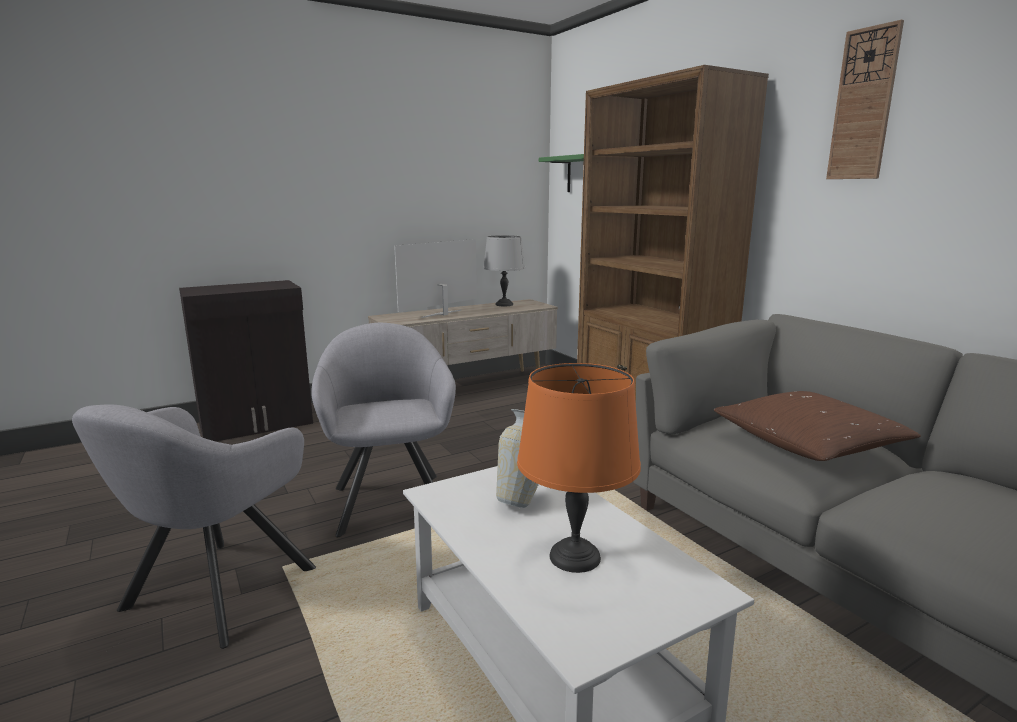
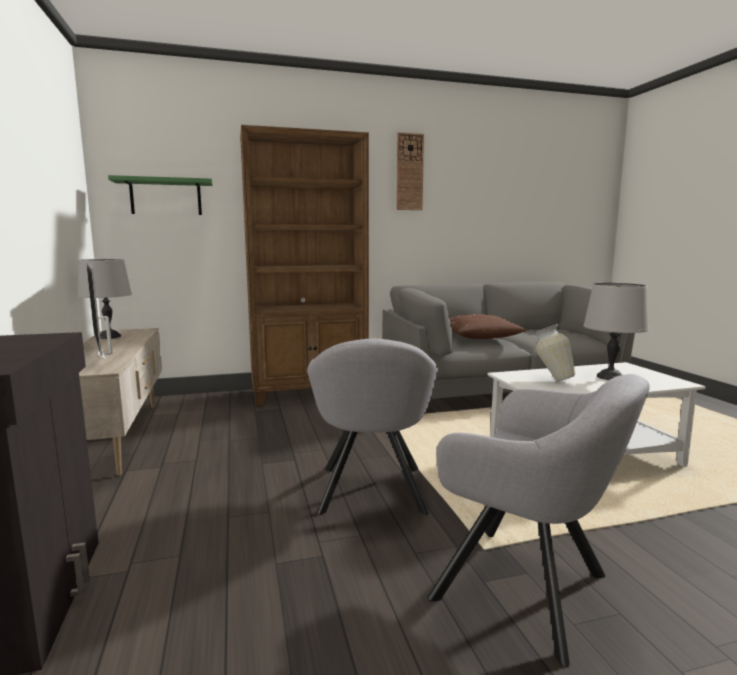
camera: 75 degrees left, 5 degrees down
grey armchair [311,323,456,537] -> grey armchair turned 90 degrees counterclockwise [307,339,438,515]
orange table lamp [517,363,641,573] -> grey table lamp [584,283,649,380]

